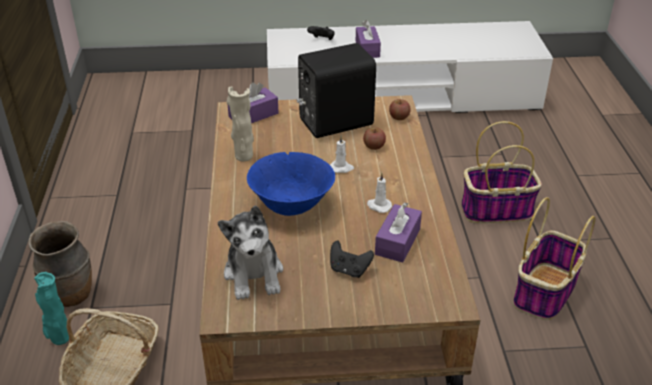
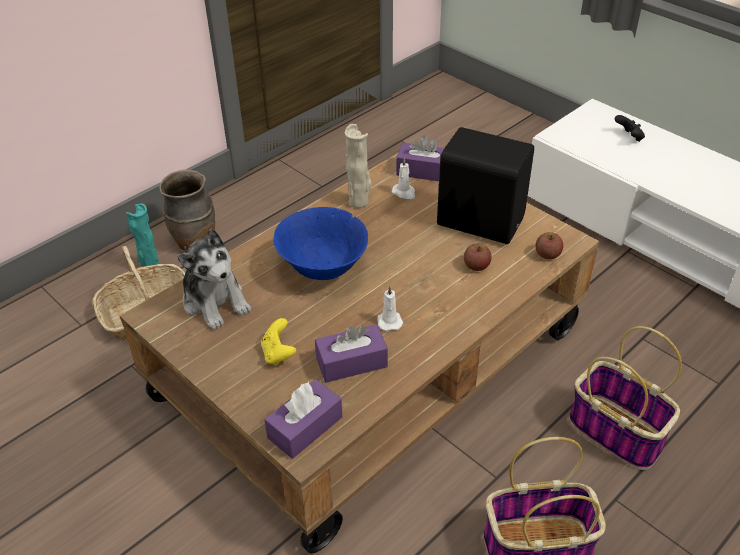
camera: 50 degrees right, 5 degrees up
plush toy [218,205,283,300] -> plush toy turned 75 degrees counterclockwise [177,228,251,330]
white candle [330,135,354,173] -> white candle moved to [392,157,415,199]
black game controller [330,241,374,278] -> yellow game controller [261,318,296,366]
purple tissue box [356,20,381,58] -> purple tissue box moved to [264,379,342,459]

